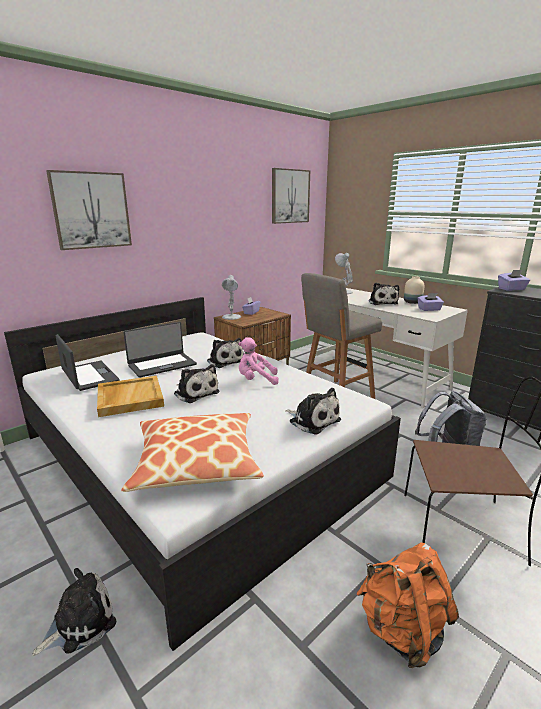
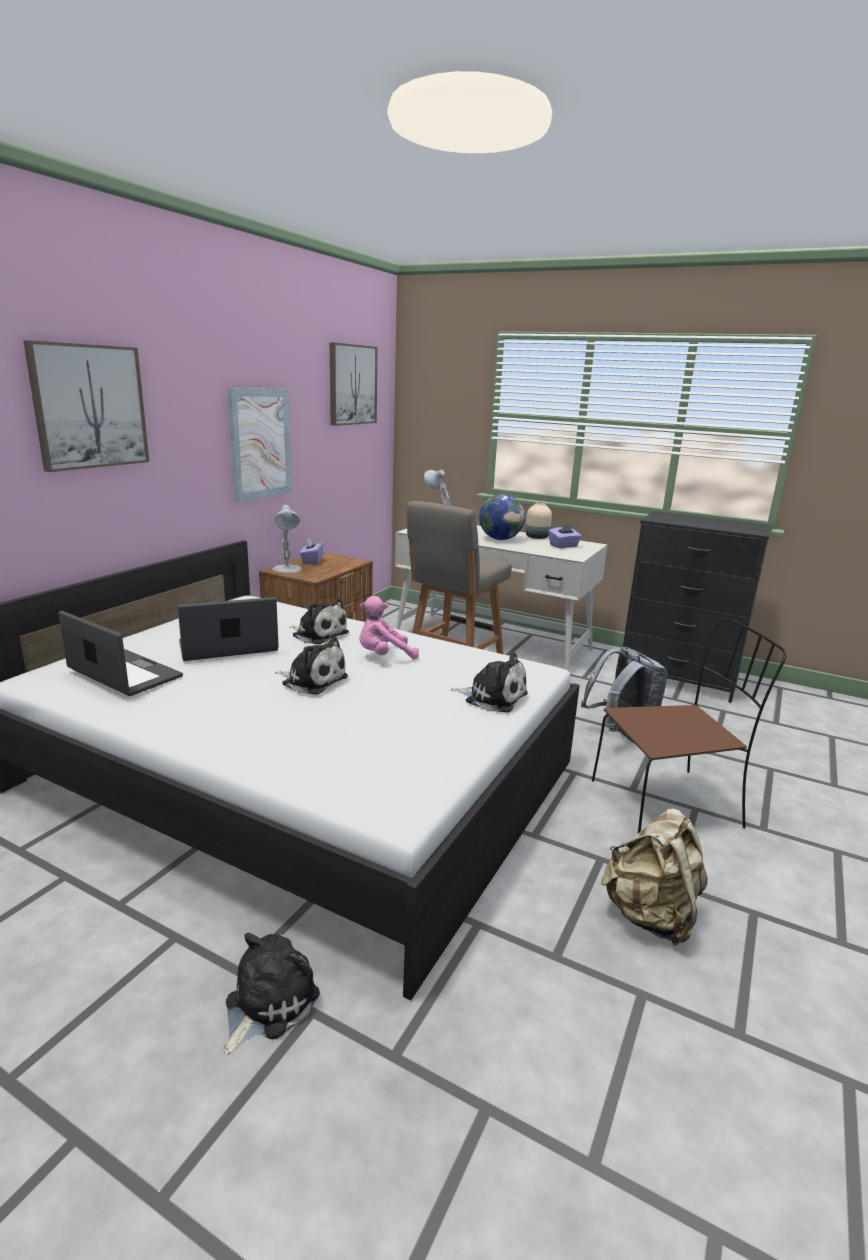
camera: 20 degrees left, 0 degrees up
beige tray [97,376,164,417] -> none
pillow [121,413,264,492] -> none
laptop [123,322,197,378] -> laptop turned 150 degrees counterclockwise [178,597,279,661]
orange backpack [357,542,459,668] -> beige backpack [601,808,707,946]
plush toy [369,282,399,305] -> globe [479,494,525,540]
purple tissue box [498,270,530,291] -> none
none -> picture [228,388,292,502]

